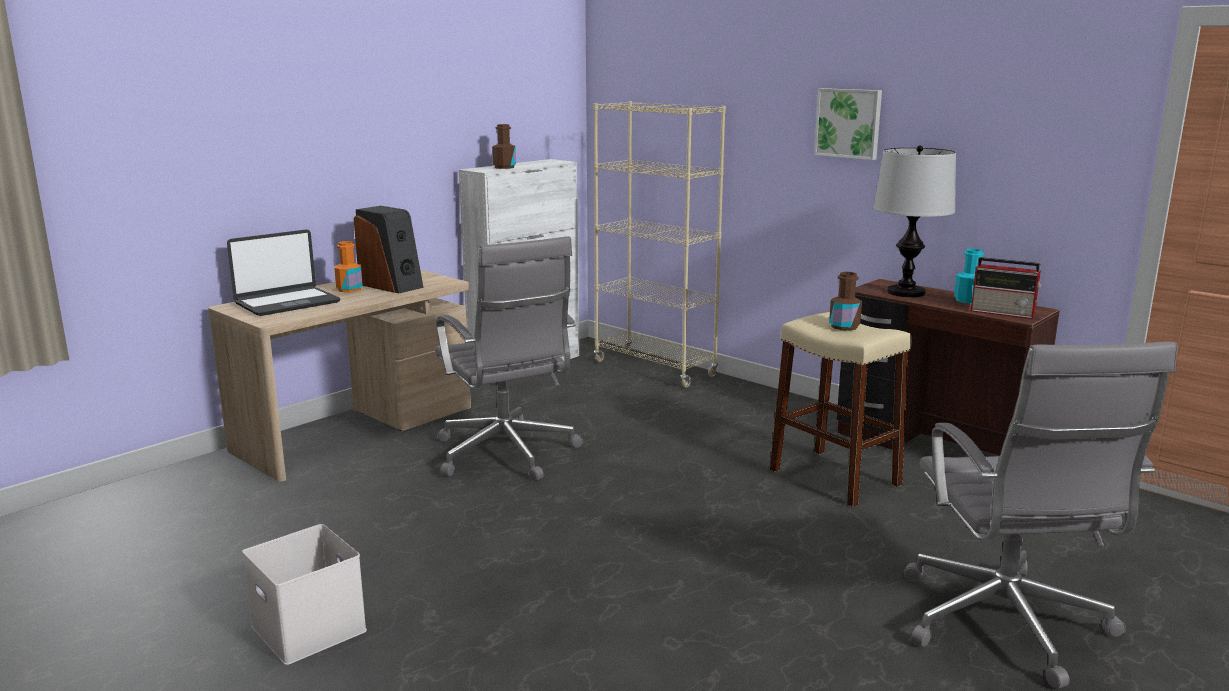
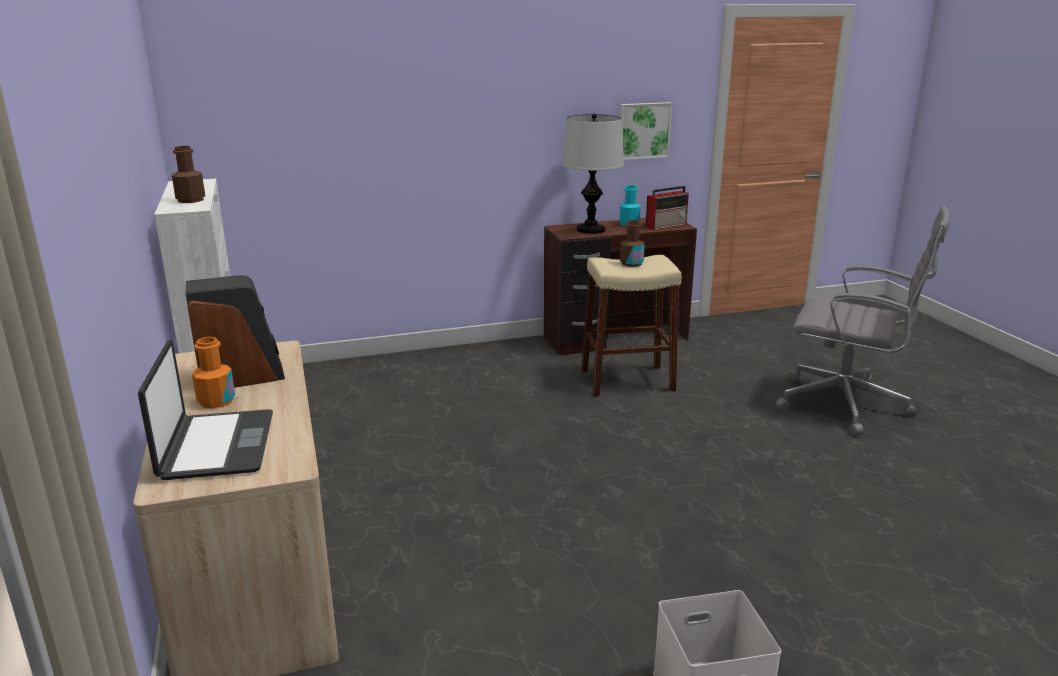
camera: 60 degrees left, 5 degrees up
grey office chair [435,236,583,481] -> none
beige bookcase [594,101,726,388] -> none
picture [814,88,882,160] -> picture moved to [619,102,672,160]

